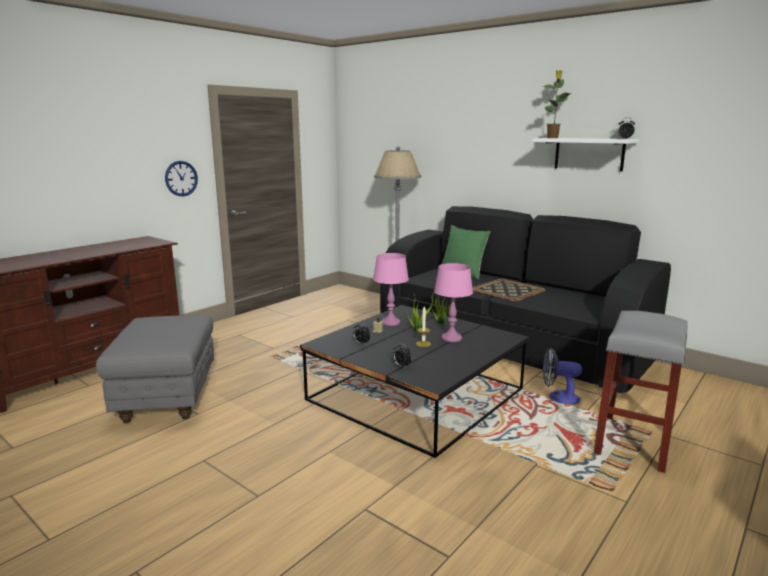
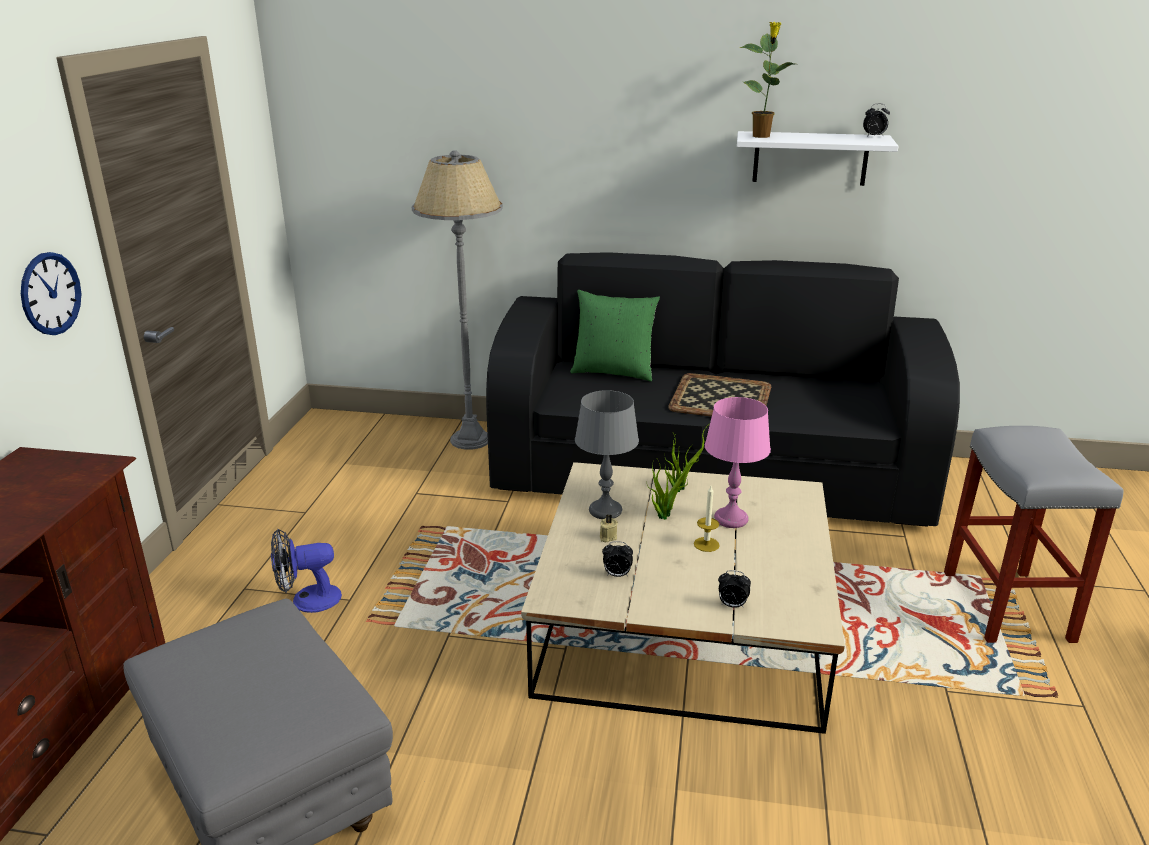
camera: 30 degrees left, 10 degrees up
black coffee table [300,305,529,458] -> beige coffee table [521,462,845,734]
pink table lamp [373,253,409,326] -> grey table lamp [575,390,639,519]
fan [543,348,582,405] -> fan moved to [271,529,342,613]

